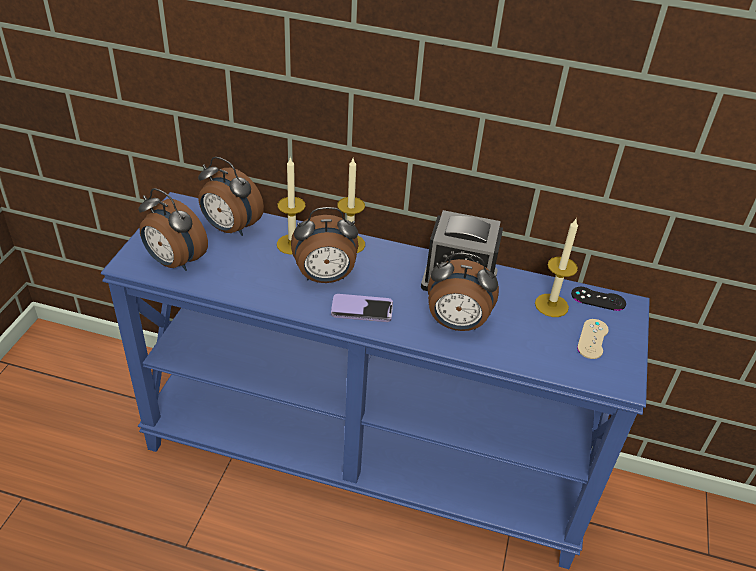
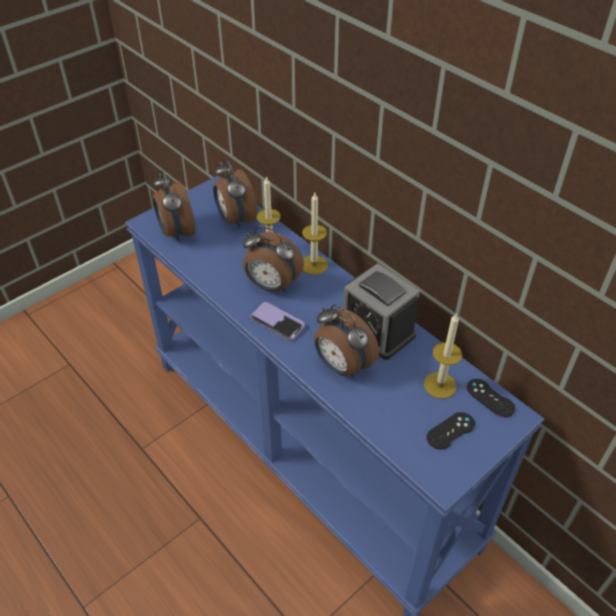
camera: 35 degrees right, 5 degrees up
beige game controller [577,319,609,359] -> black game controller [427,412,475,450]

